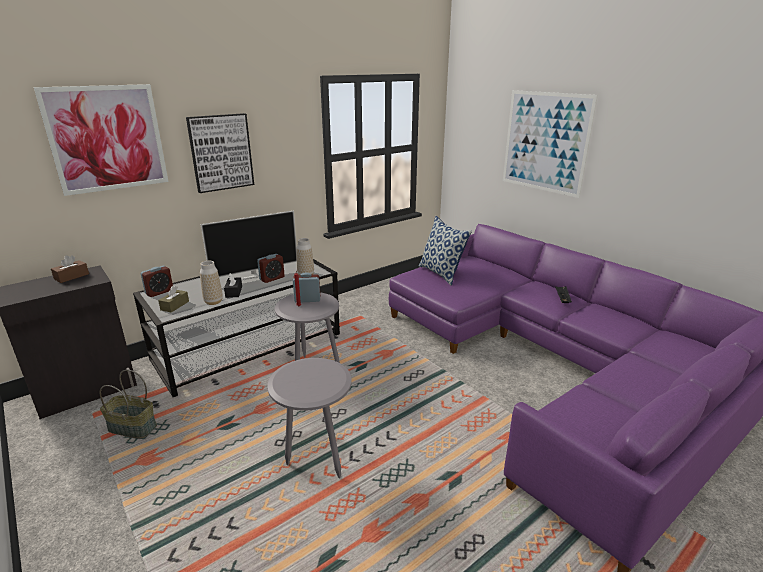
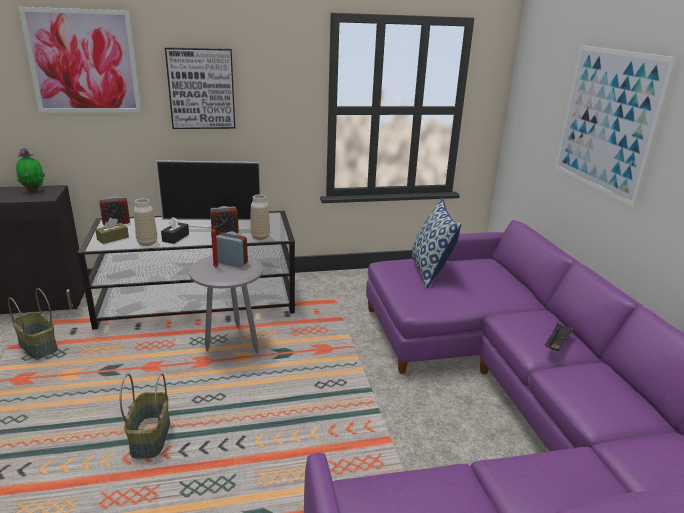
camera: 25 degrees right, 0 degrees up
brown tissue box [51,255,89,283] -> potted plant [16,148,45,192]
grey side table [267,358,352,478] -> basket [120,373,170,458]

